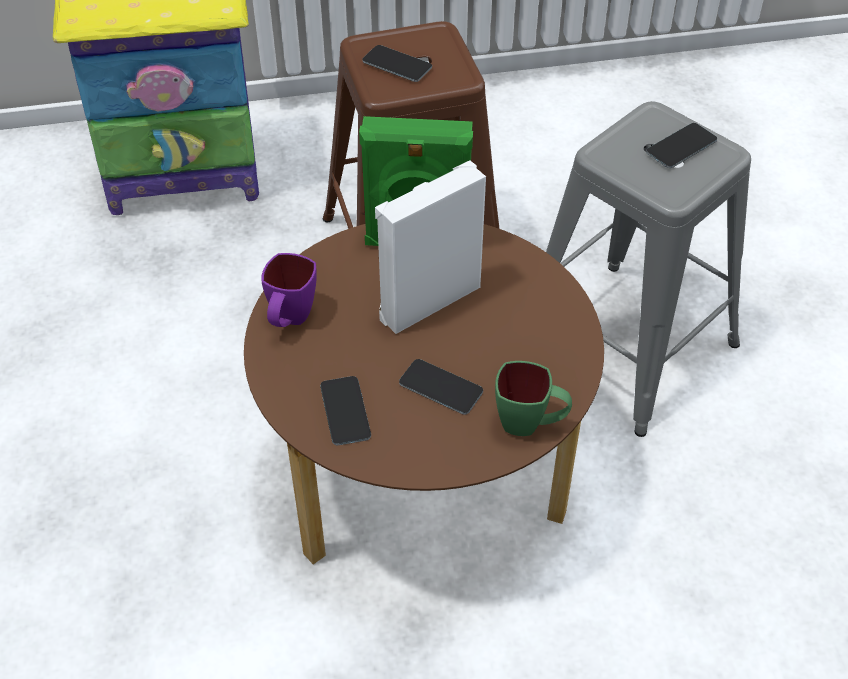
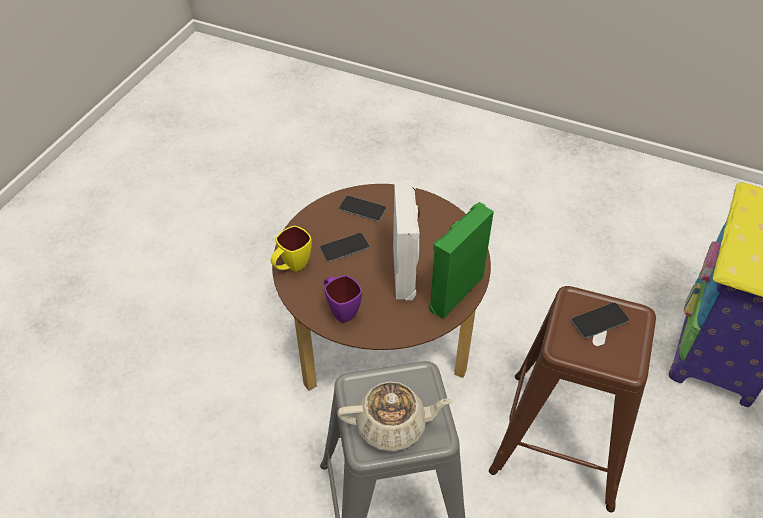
camera: 125 degrees right, 0 degrees up
purple mug [261,253,317,327] -> purple mug moved to [324,275,362,323]
green mug [495,361,572,436] -> yellow mug [271,226,312,272]
phone [646,123,717,168] -> beige teapot [337,381,453,452]

